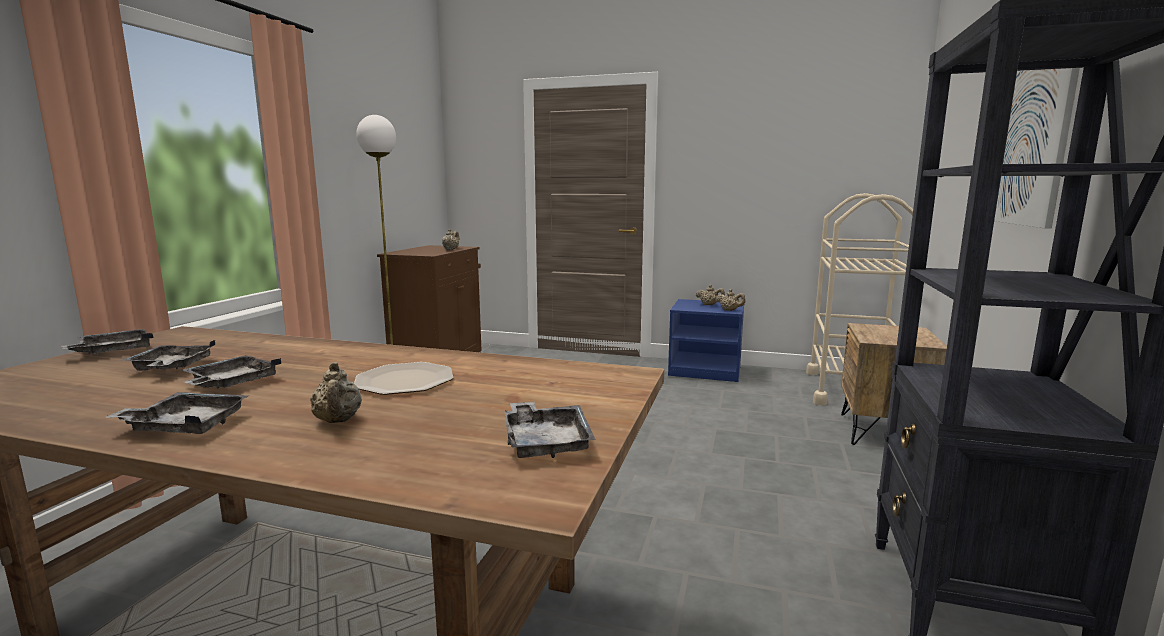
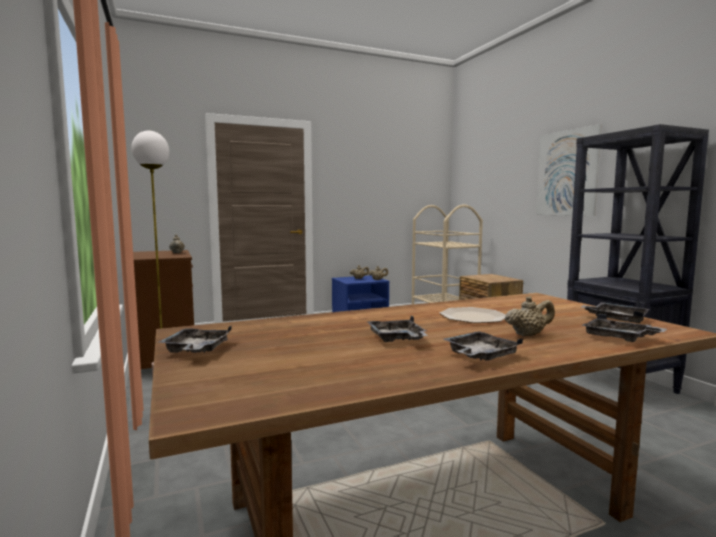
camera: 40 degrees left, 5 degrees down
grey tray [121,340,215,371] -> grey tray moved to [581,314,667,342]
beige teapot [310,362,362,423] -> beige teapot turned 45 degrees counterclockwise [505,296,555,336]

